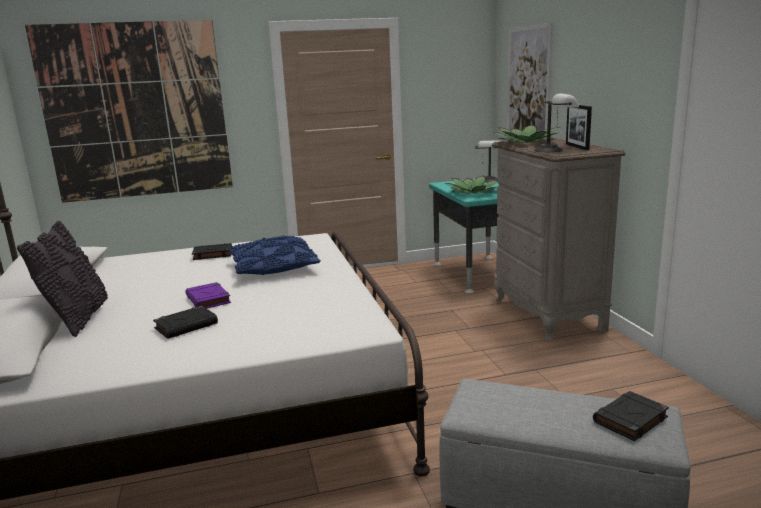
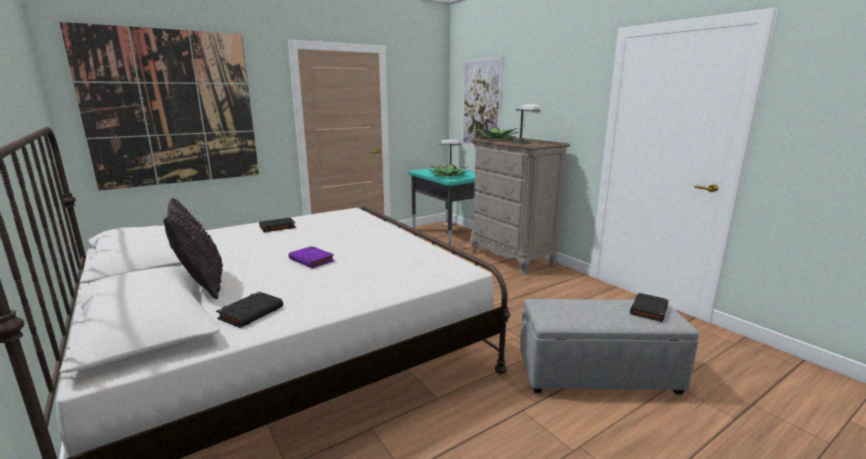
camera: 20 degrees left, 0 degrees up
black book [153,306,218,339] -> black book moved to [216,292,283,328]
blue pillow [228,235,321,275] -> none
picture frame [566,105,592,150] -> none

